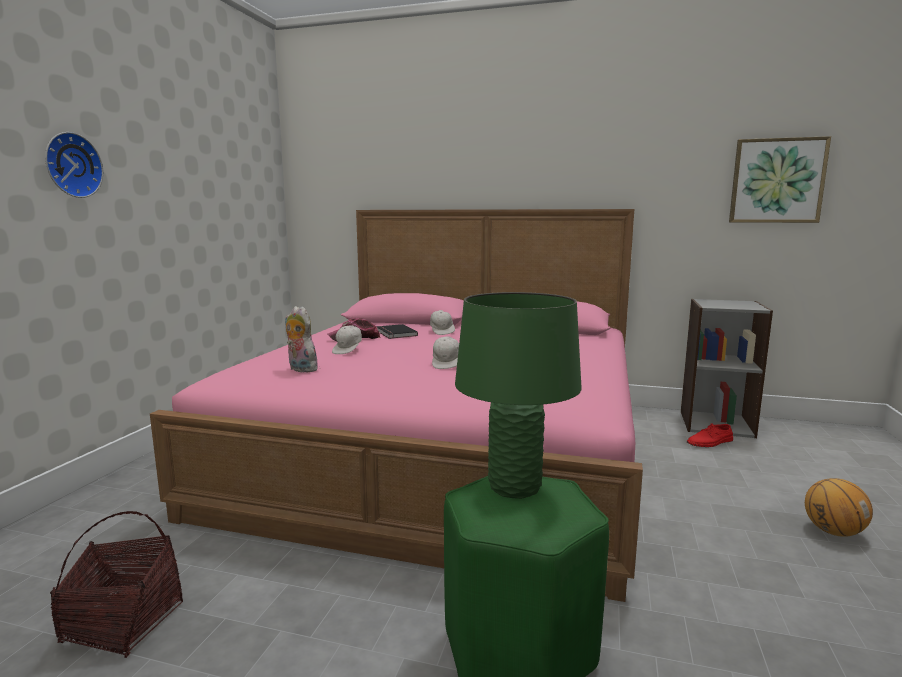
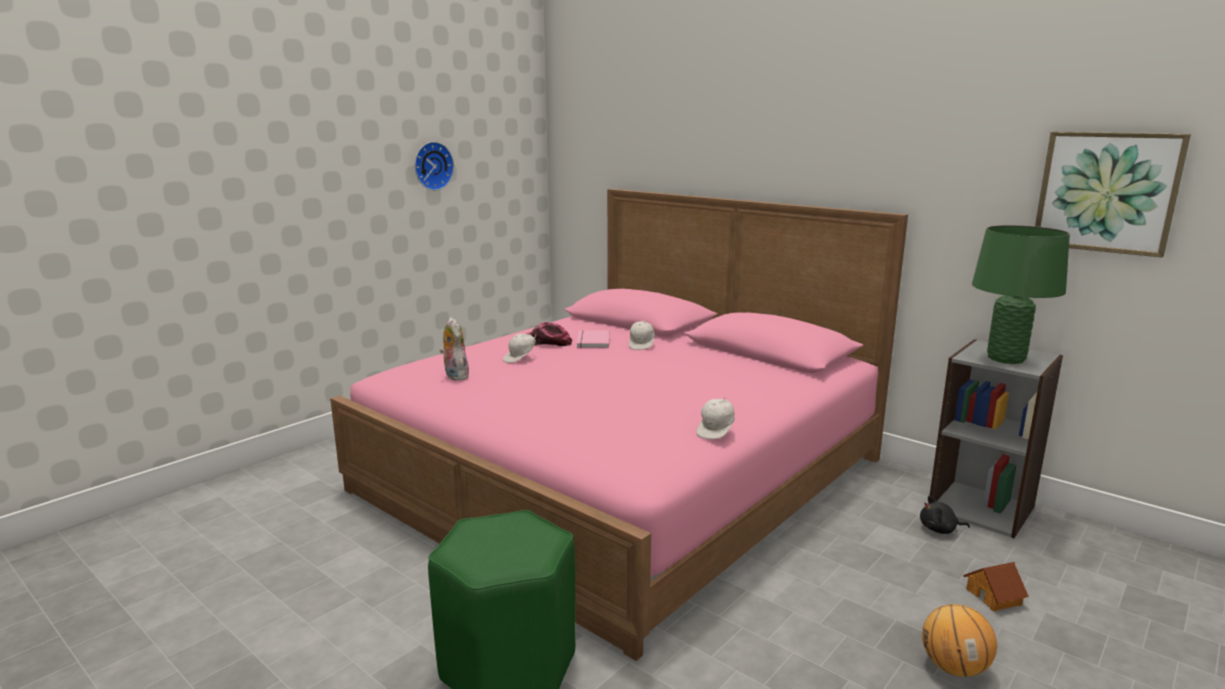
camera: 25 degrees right, 5 degrees up
wall clock [45,132,103,198] -> wall clock moved to [414,142,454,191]
basket [50,511,183,658] -> none
black book [376,324,418,339] -> pink book [576,330,610,348]
white cap [432,336,459,369] -> white cap moved to [696,397,735,439]
green table lamp [455,292,582,499] -> green table lamp moved to [972,225,1070,364]
red shoe [687,423,733,447] -> black plush toy [920,496,970,534]
none -> toy house [963,562,1029,611]

